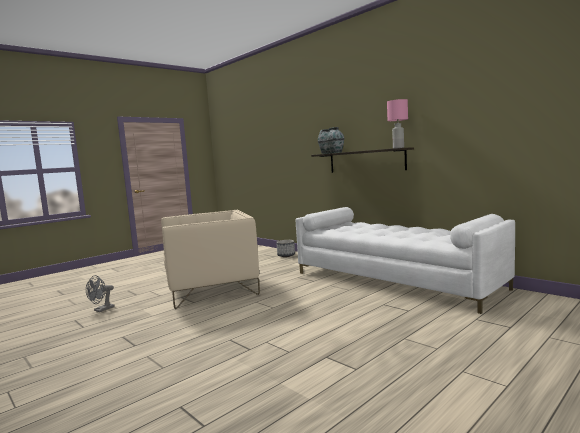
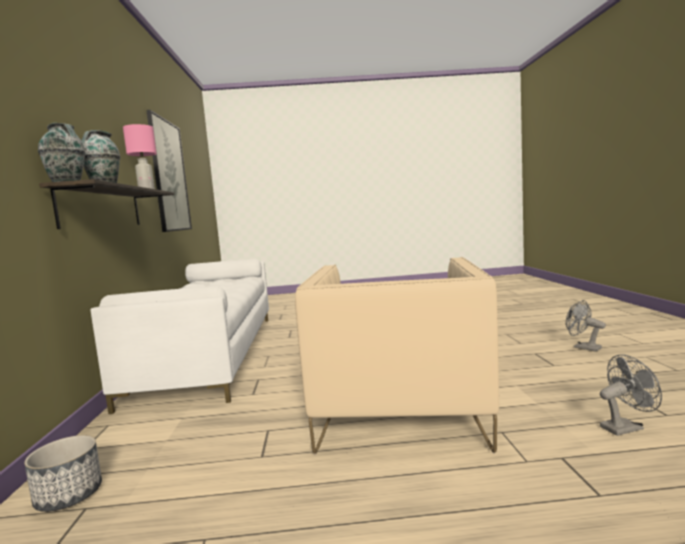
camera: 140 degrees left, 0 degrees up
beige armchair [161,210,260,309] -> beige armchair turned 105 degrees counterclockwise [295,257,499,455]
none -> picture [146,110,192,232]
none -> grey fan [566,300,606,352]

